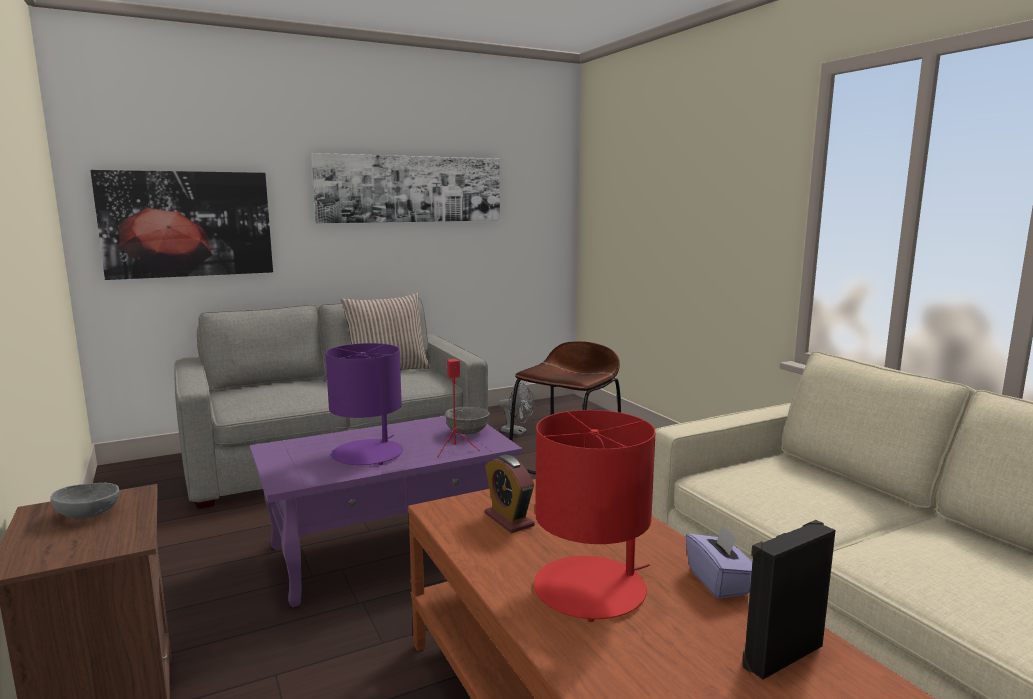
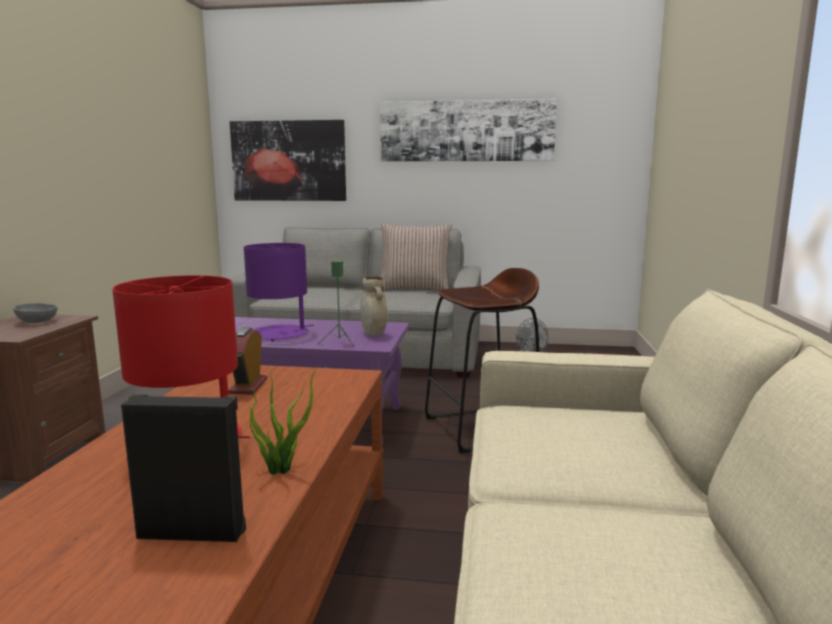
camera: 35 degrees right, 0 degrees up
red speaker [437,359,480,457] -> green speaker [317,260,355,347]
grey bowl [445,407,490,435] -> beige vase [360,276,388,336]
purple tissue box [686,525,752,599] -> potted plant [249,363,321,475]

